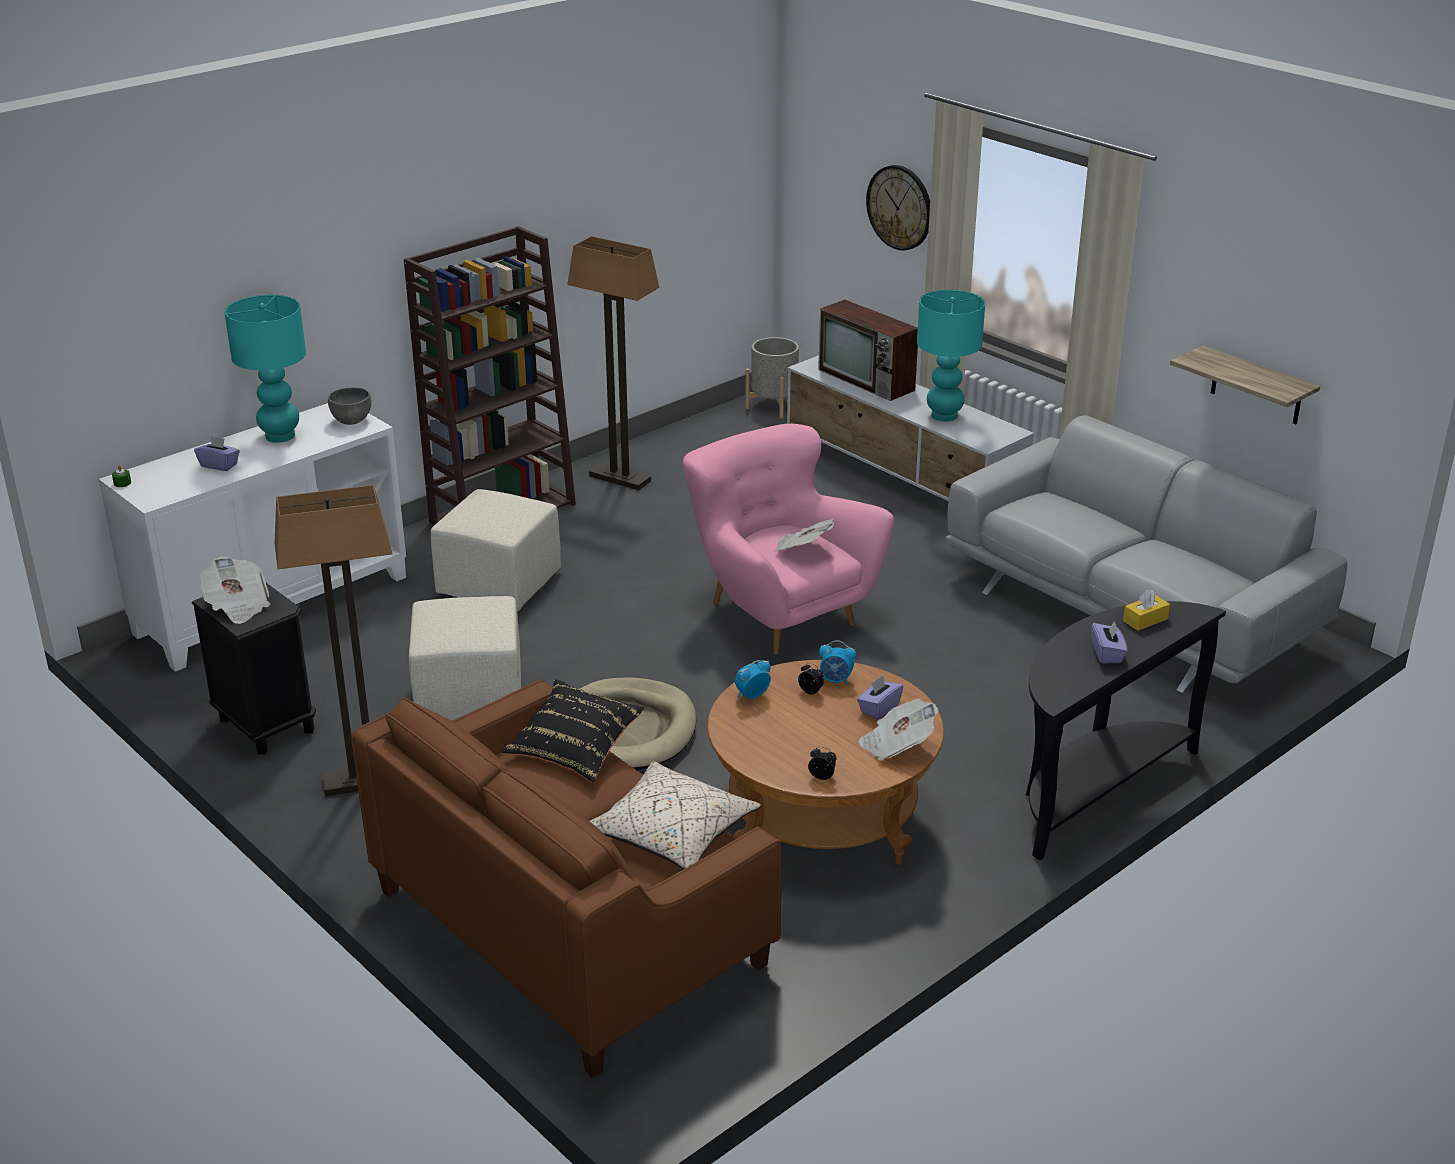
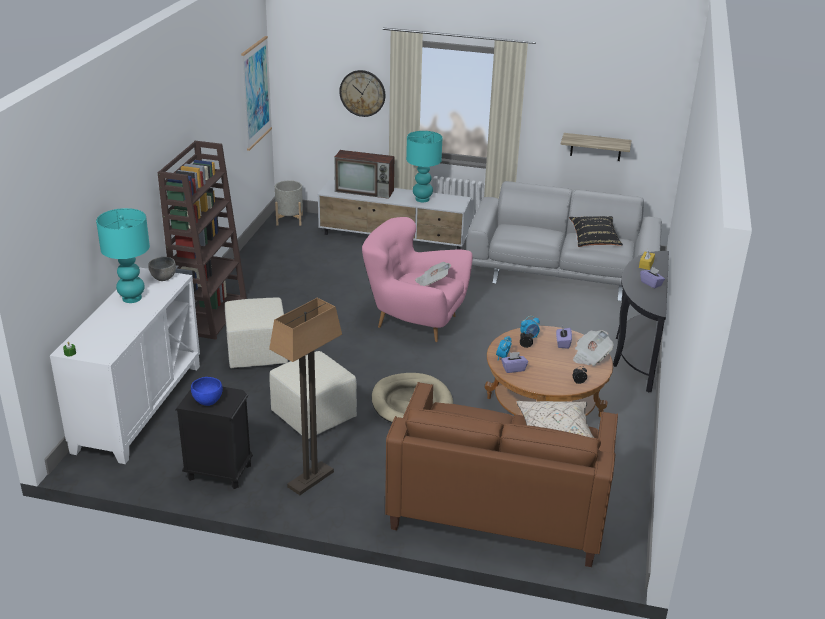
camera: 35 degrees left, 0 degrees up
purple tissue box [194,436,240,471] -> purple tissue box moved to [501,352,528,373]
newspaper [200,556,270,624] -> blue bowl [191,377,223,406]
black pillow [501,679,644,783] -> black pillow moved to [569,216,623,247]
floor lamp [567,236,660,490] -> none
none -> picture [241,36,272,151]

